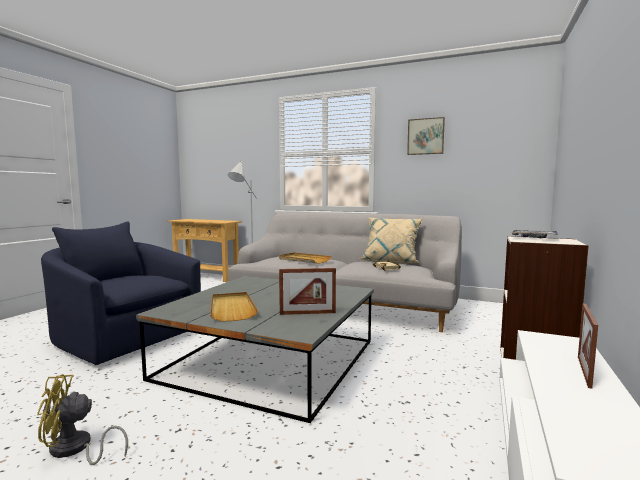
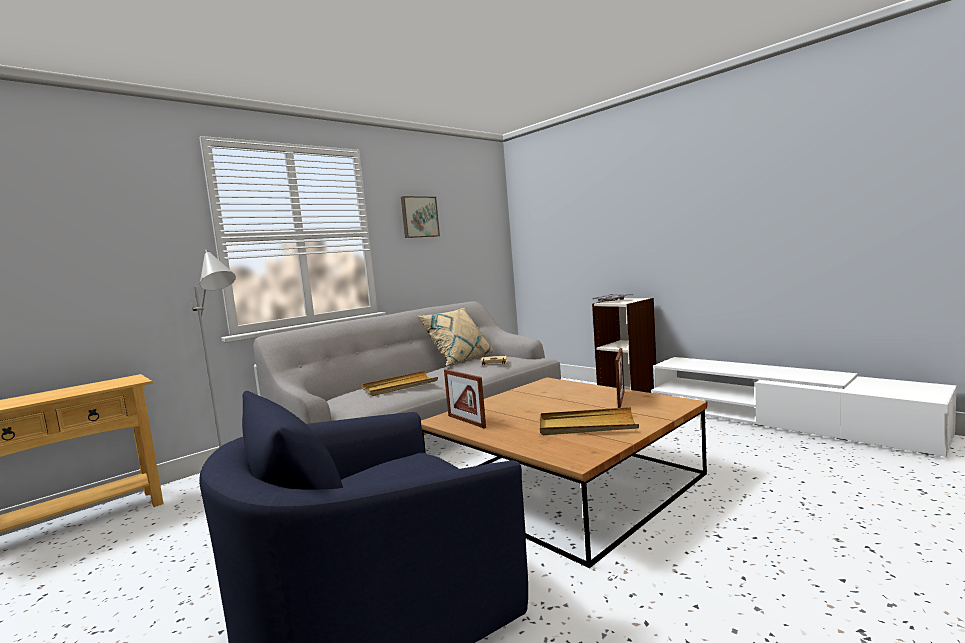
camera: 65 degrees left, 0 degrees up
yellow fan [37,374,128,465] -> none
grey coffee table [136,276,374,423] -> brown coffee table [421,377,707,568]
picture frame [578,303,598,389] -> picture frame moved to [444,369,486,428]

